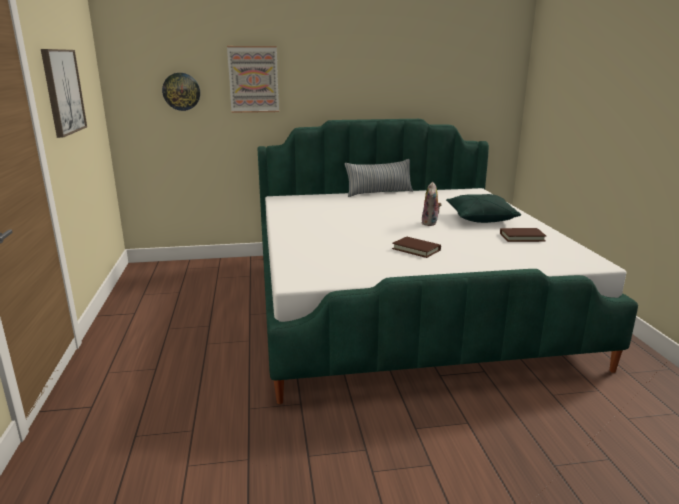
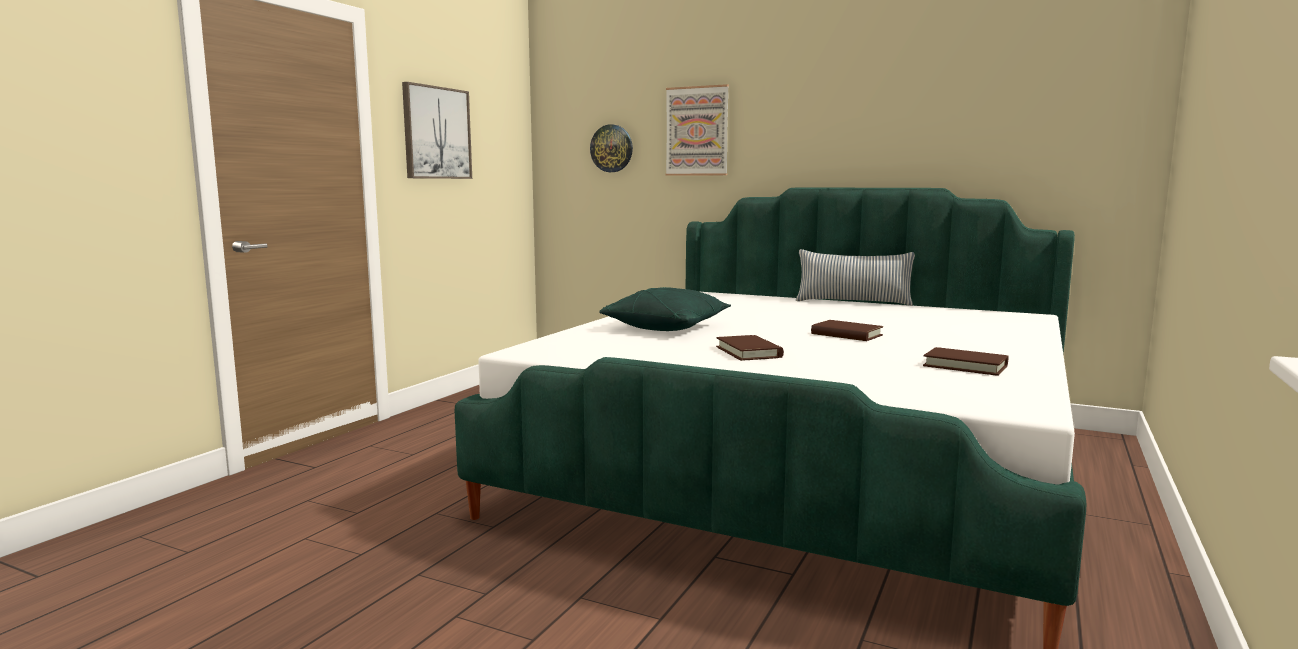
camera: 35 degrees right, 10 degrees down
plush toy [421,182,442,226] -> brown book [811,320,883,341]
green pillow [446,194,521,223] -> green pillow moved to [599,287,731,331]

